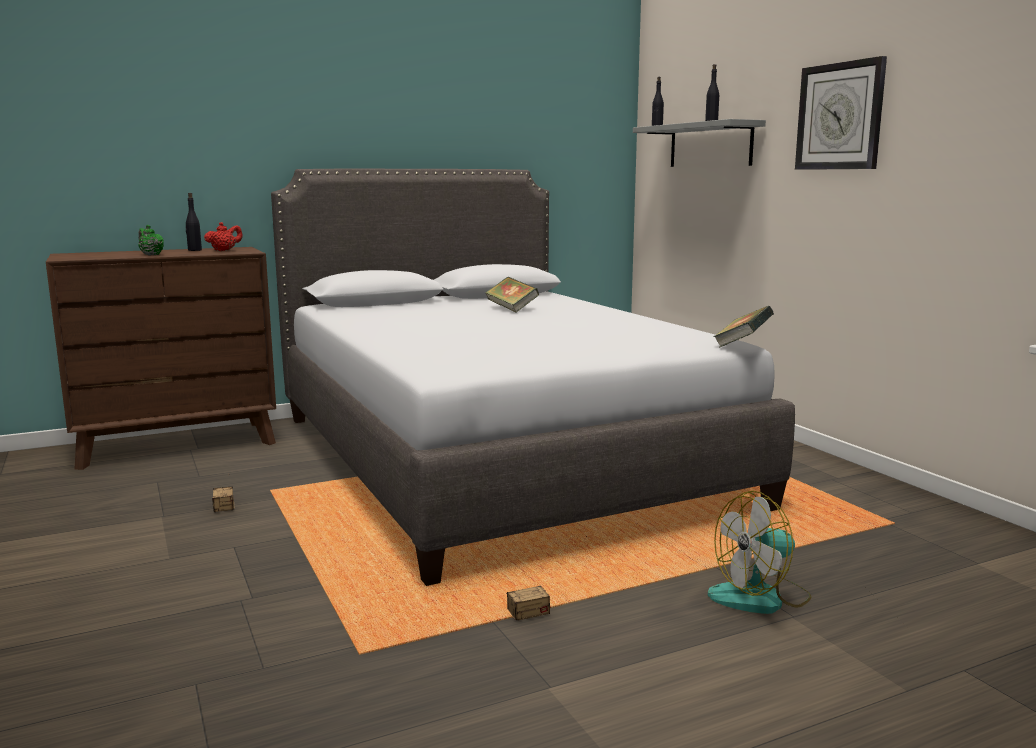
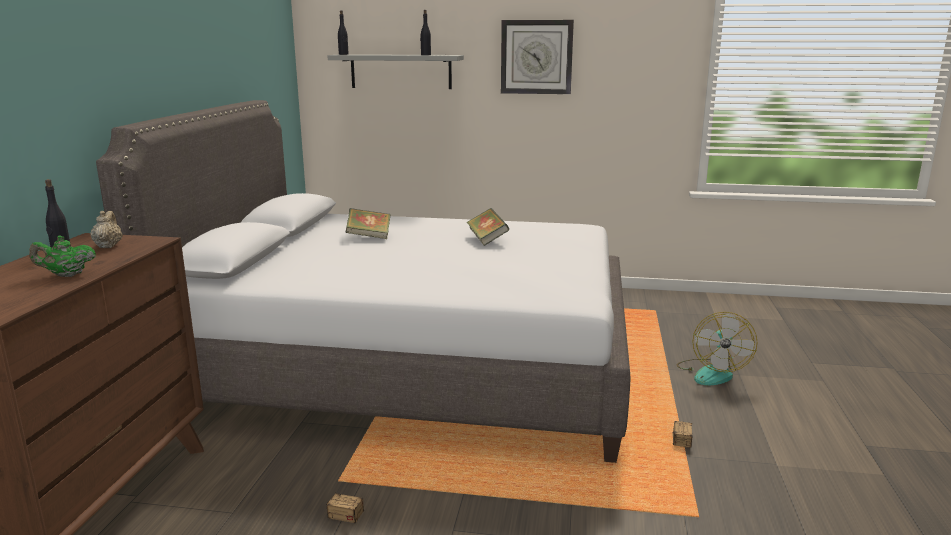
camera: 55 degrees left, 5 degrees up
red teapot [204,222,243,251] -> beige teapot [90,211,123,248]
book [713,306,774,348] -> book moved to [466,208,510,246]

